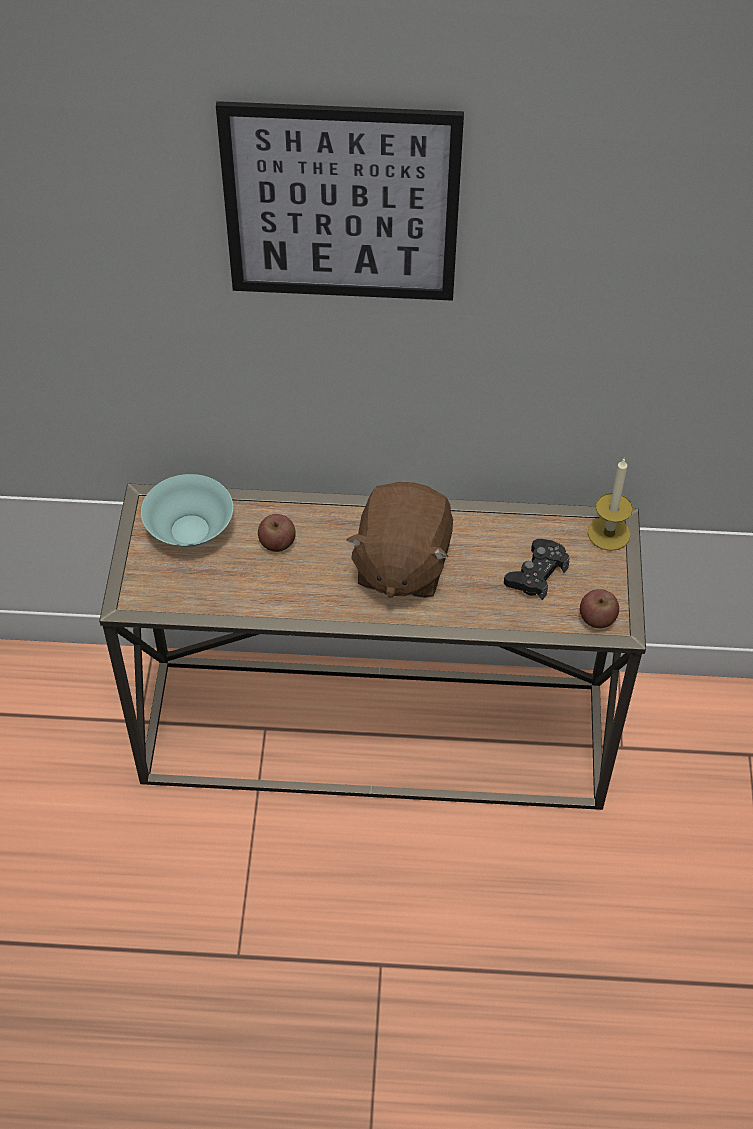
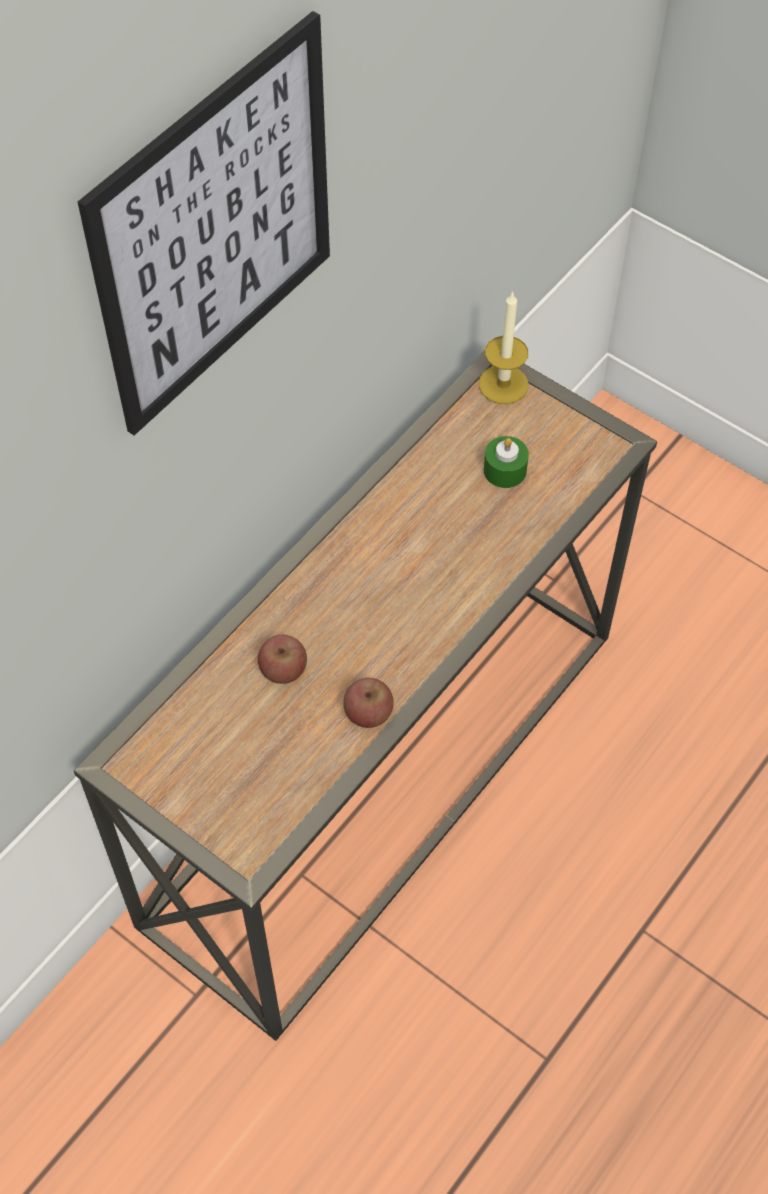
camera: 55 degrees left, 5 degrees up
turquoise bowl [141,474,233,547] -> none
brown plush toy [346,481,453,598] -> none
black game controller [504,539,570,600] -> green candle [484,436,529,488]
apple [580,589,619,628] -> apple moved to [343,678,394,728]

